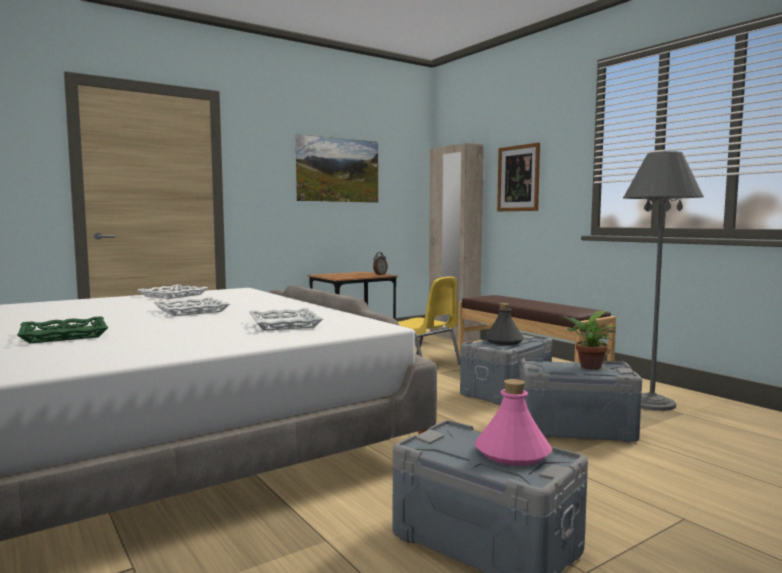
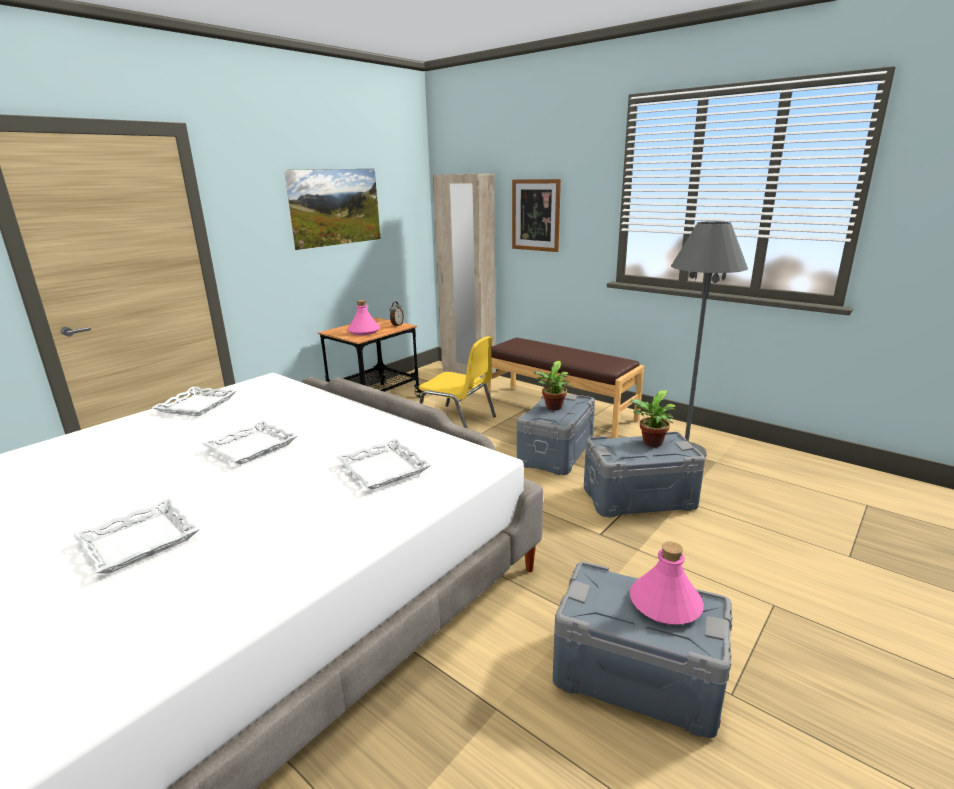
camera: 15 degrees left, 15 degrees up
green tray [17,316,108,343] -> white tray [73,498,200,573]
grey bottle [484,303,524,345] -> potted plant [534,361,573,410]
none -> pink bottle [348,300,380,335]

